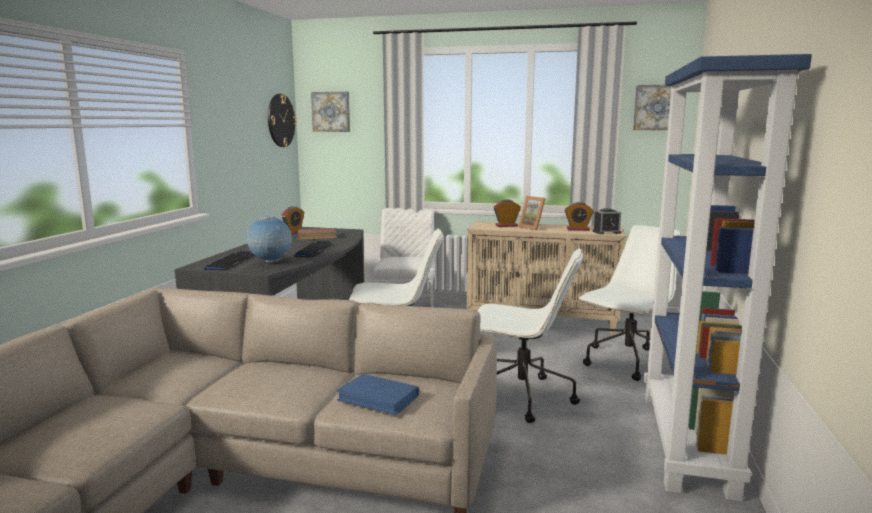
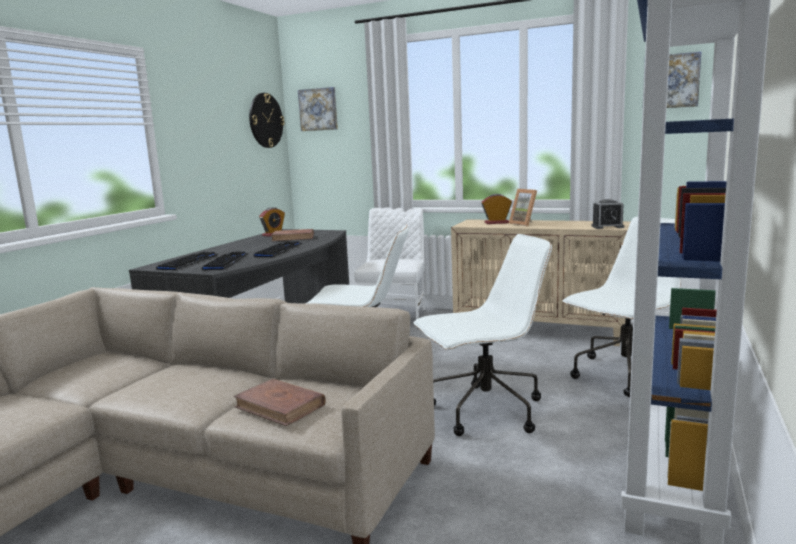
camera: 10 degrees right, 0 degrees up
globe [247,216,293,263] -> keyboard [202,251,248,270]
blue book [337,374,419,416] -> brown book [233,379,326,426]
white office chair [477,248,583,423] -> white office chair turned 45 degrees counterclockwise [413,234,552,436]
alarm clock [565,202,594,231] -> none

